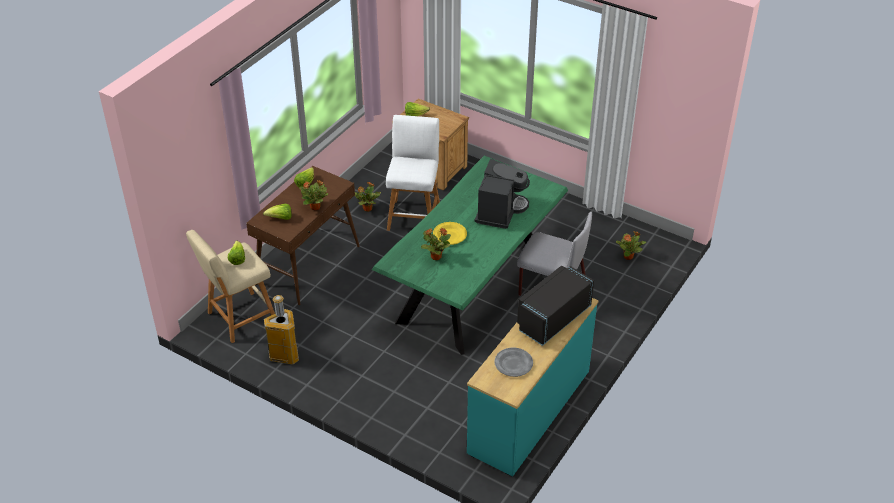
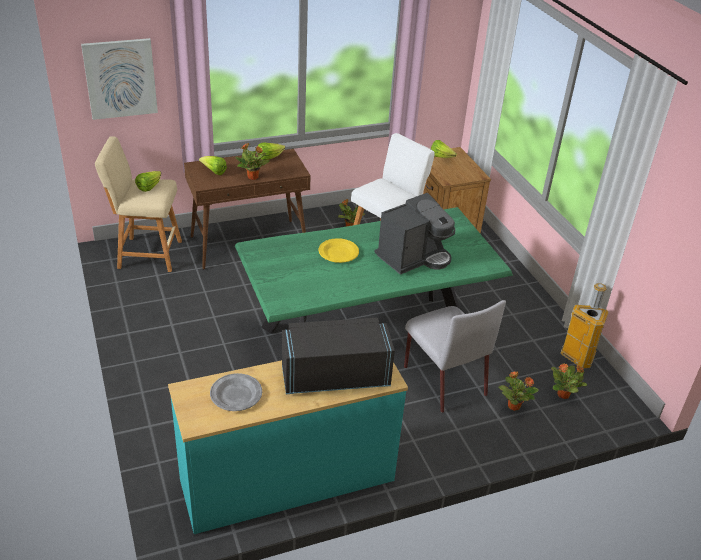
camera: 35 degrees right, 5 degrees down
trash can [264,295,299,364] -> trash can moved to [560,283,609,368]
potted plant [421,228,451,260] -> potted plant moved to [498,371,539,411]
none -> picture [81,38,158,120]

